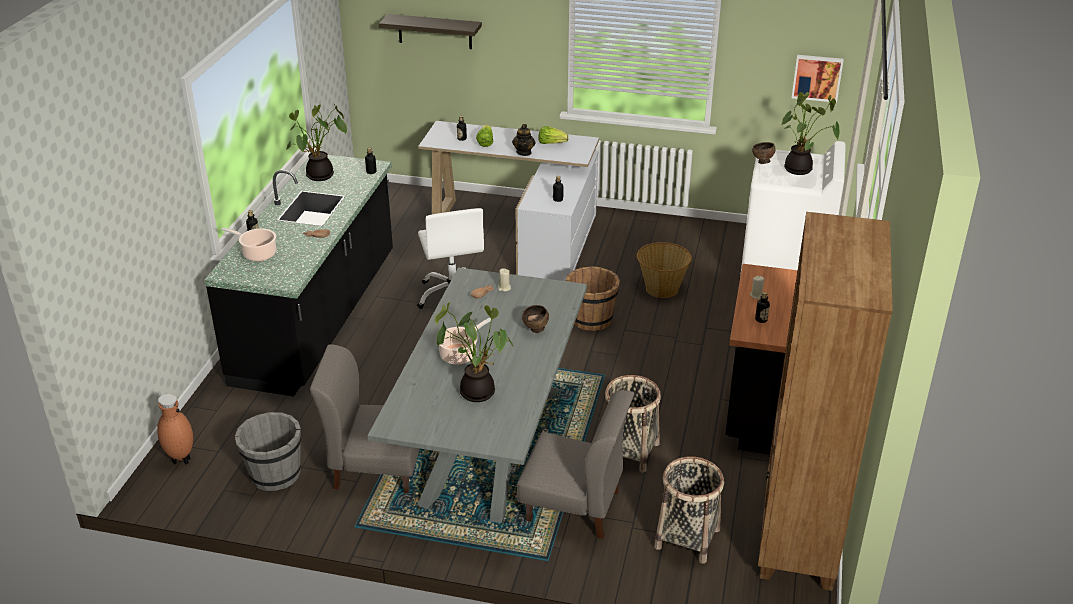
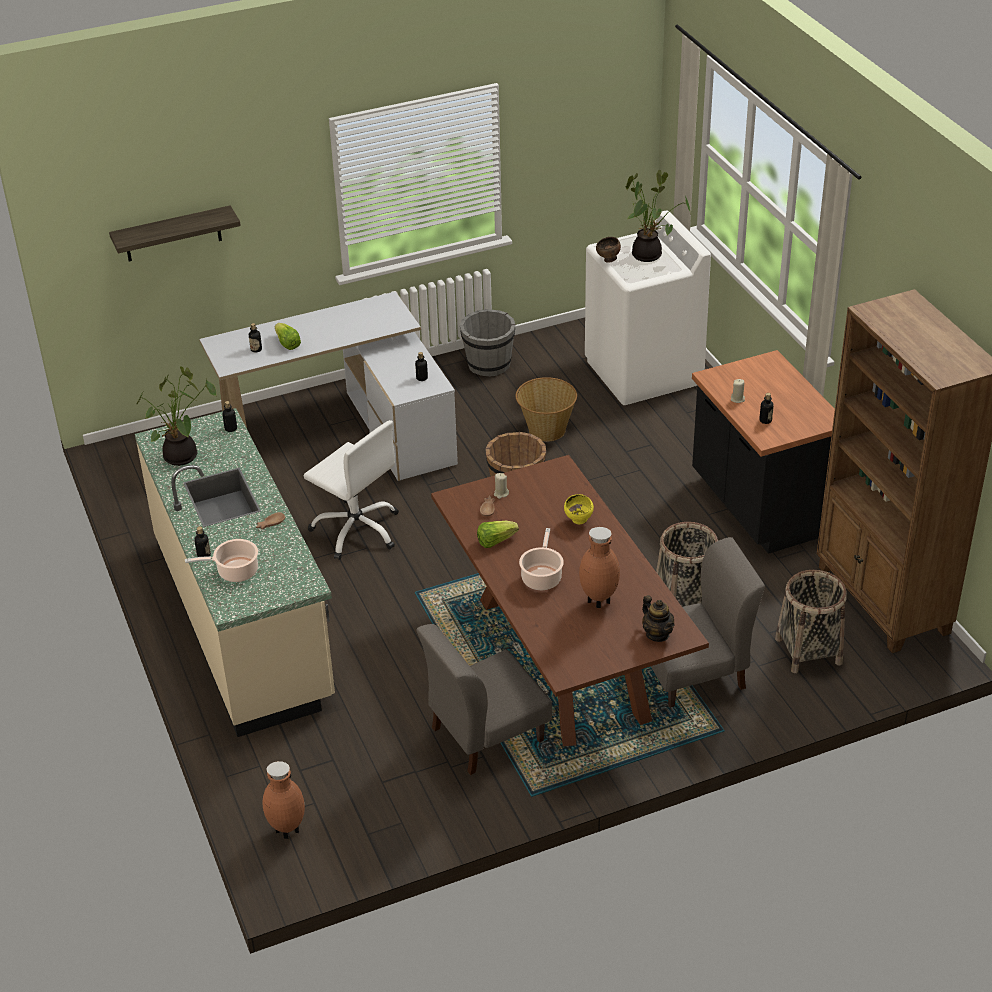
camera: 35 degrees left, 5 degrees up
black counter [204,155,393,397] -> beige counter [135,408,335,737]
grey bucket [235,412,301,491] -> grey bucket moved to [460,309,516,377]
grey dining table [368,267,587,523] -> brown dining table [431,455,709,746]
potted plant [435,303,515,402] -> brown vase [579,527,620,608]
teapot [512,124,535,156] -> teapot moved to [642,595,675,642]
brown bowl [522,305,549,333] -> yellow bowl [564,494,594,524]
lettuce [539,126,569,144] -> lettuce moved to [477,520,519,548]
picture [792,55,844,103] -> none

